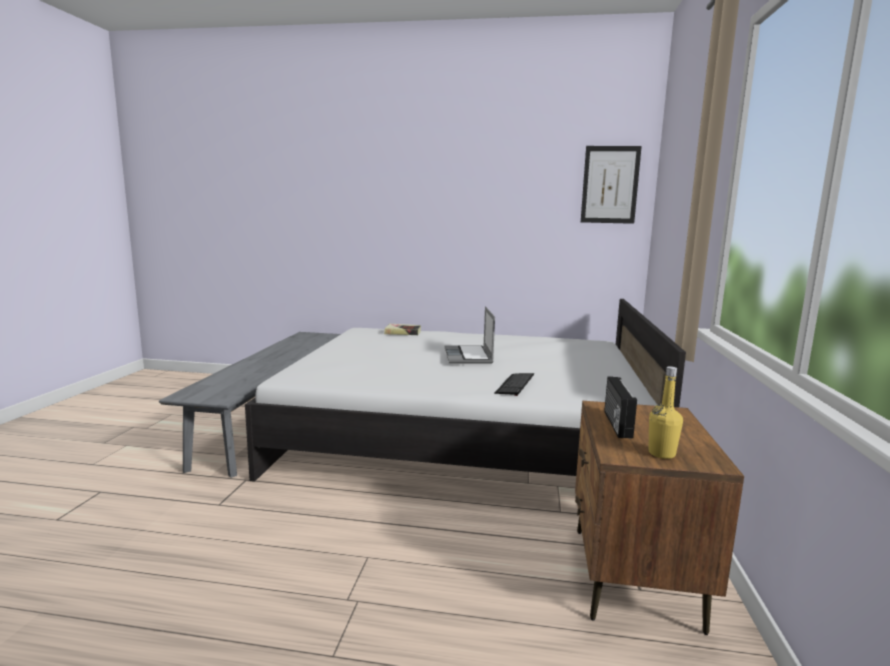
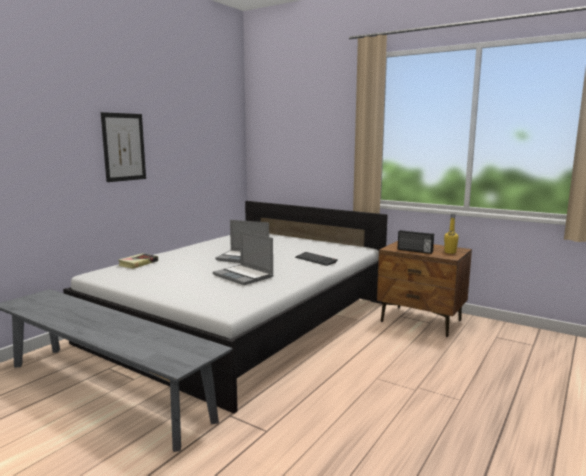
camera: 65 degrees left, 0 degrees up
picture [581,146,642,224] -> picture moved to [101,112,146,182]
none -> laptop [213,231,274,285]

